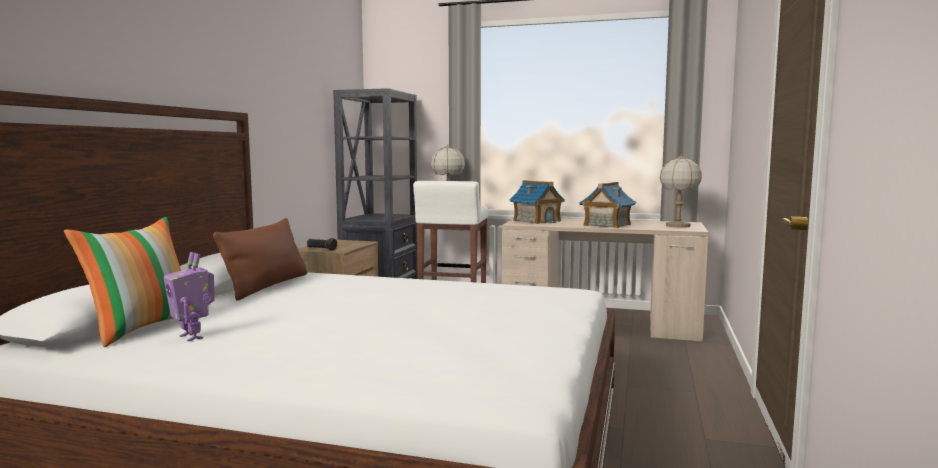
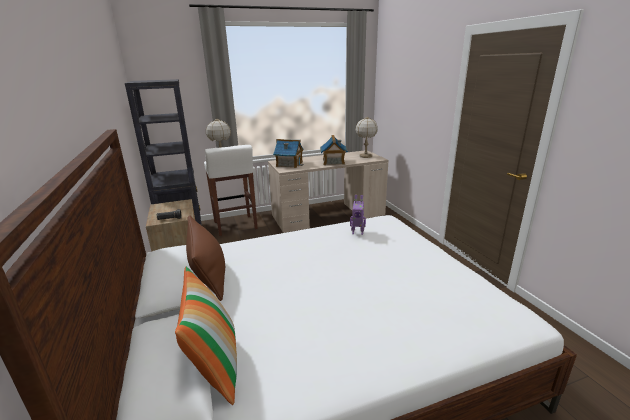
camera: 35 degrees left, 15 degrees up
toy robot [163,252,215,341] -> toy robot moved to [350,195,366,235]

